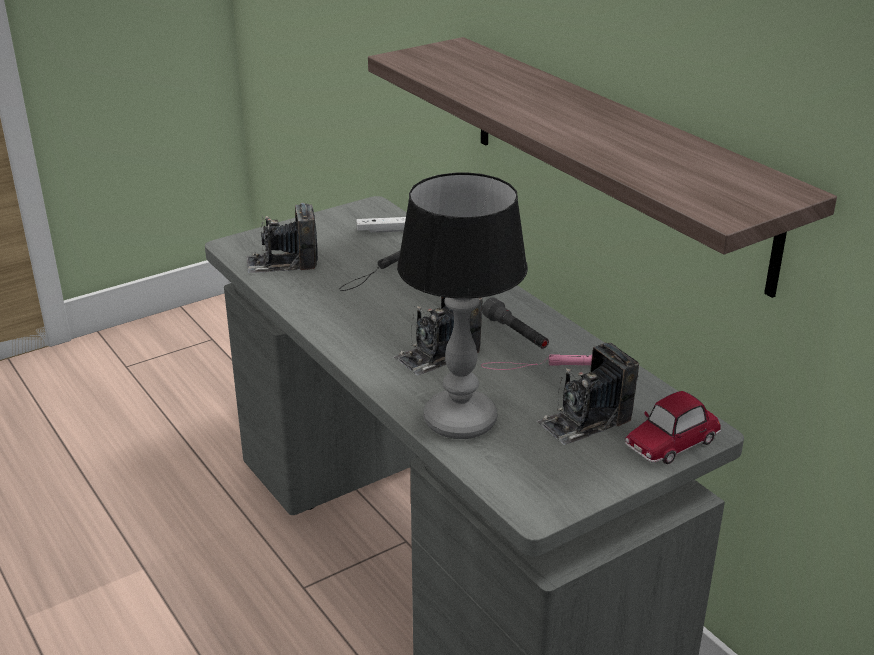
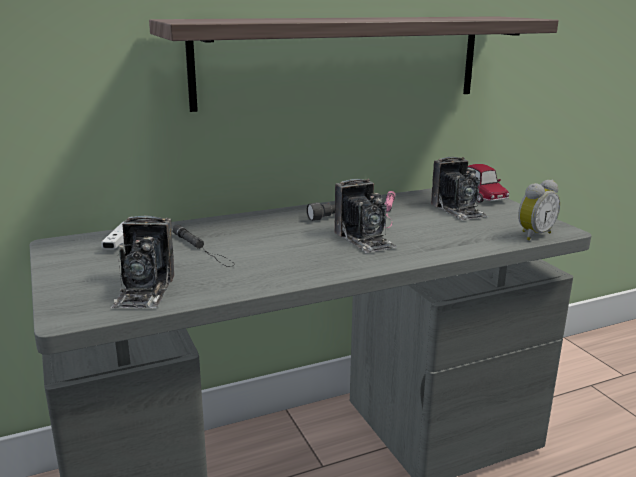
camera: 80 degrees left, 10 degrees down
table lamp [397,173,528,439] -> none
none -> alarm clock [518,180,560,241]

